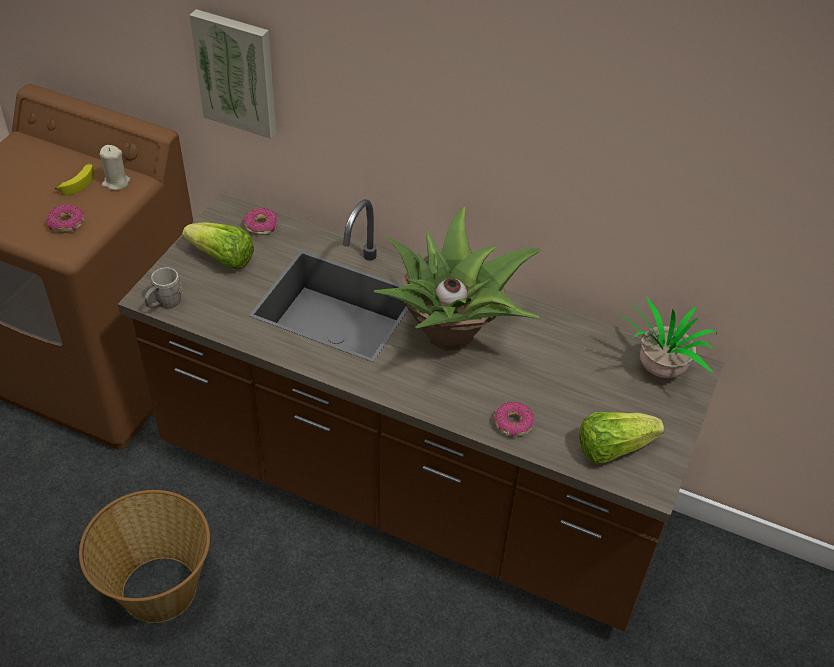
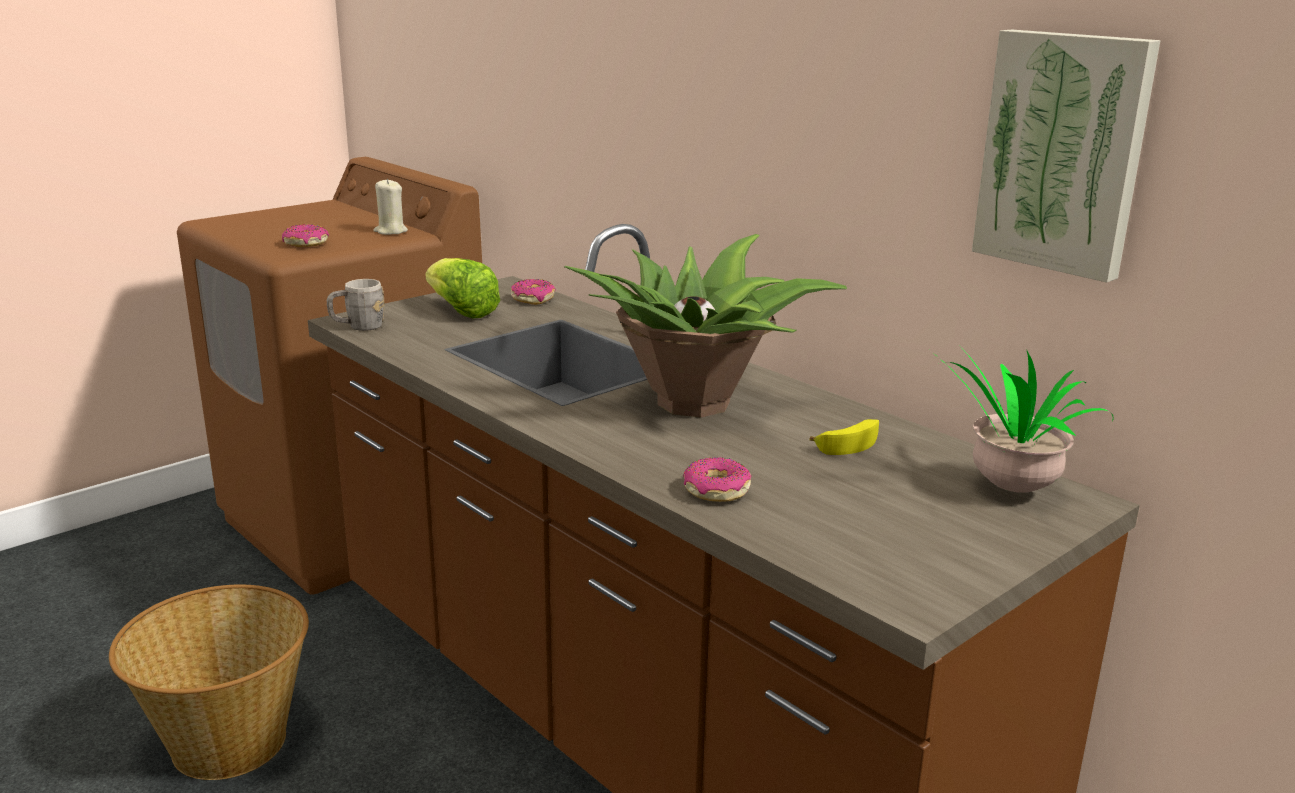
camera: 25 degrees right, 25 degrees down
banana [55,163,94,196] -> banana moved to [809,419,879,455]
picture [189,9,276,139] -> picture moved to [972,30,1161,283]
lettuce [579,412,664,463] -> none

